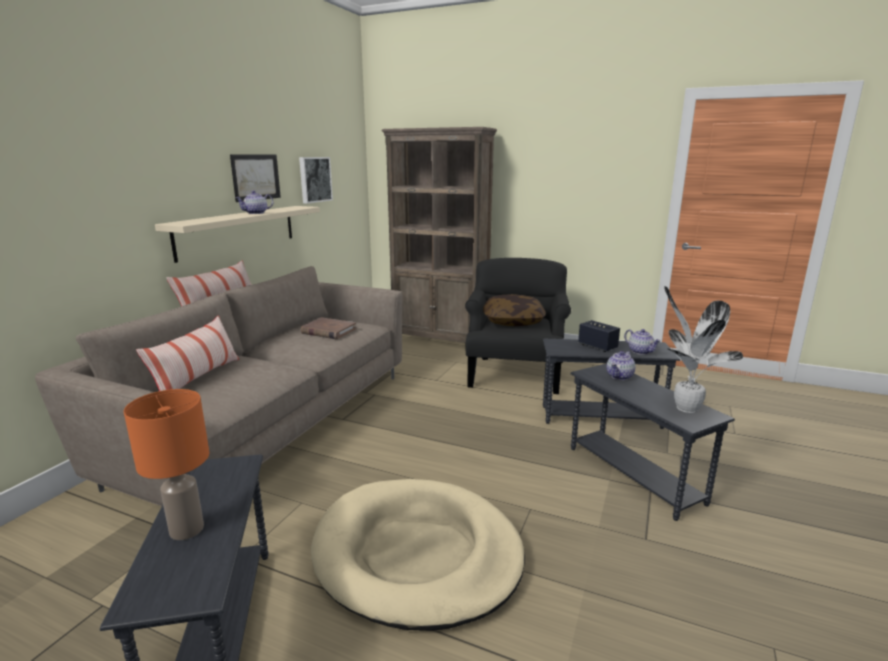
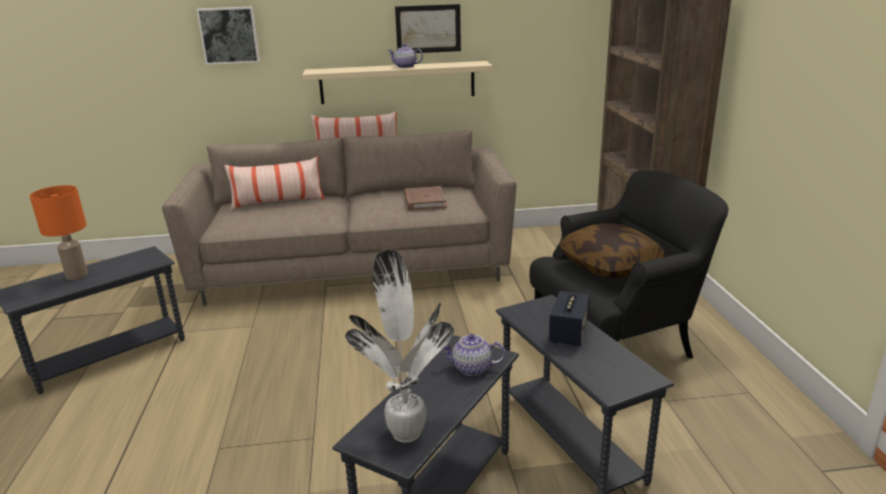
camera: 60 degrees right, 5 degrees up
picture [299,157,333,204] -> picture moved to [196,6,260,65]
beige dog bed [311,479,525,631] -> none
teapot [624,329,661,355] -> none

